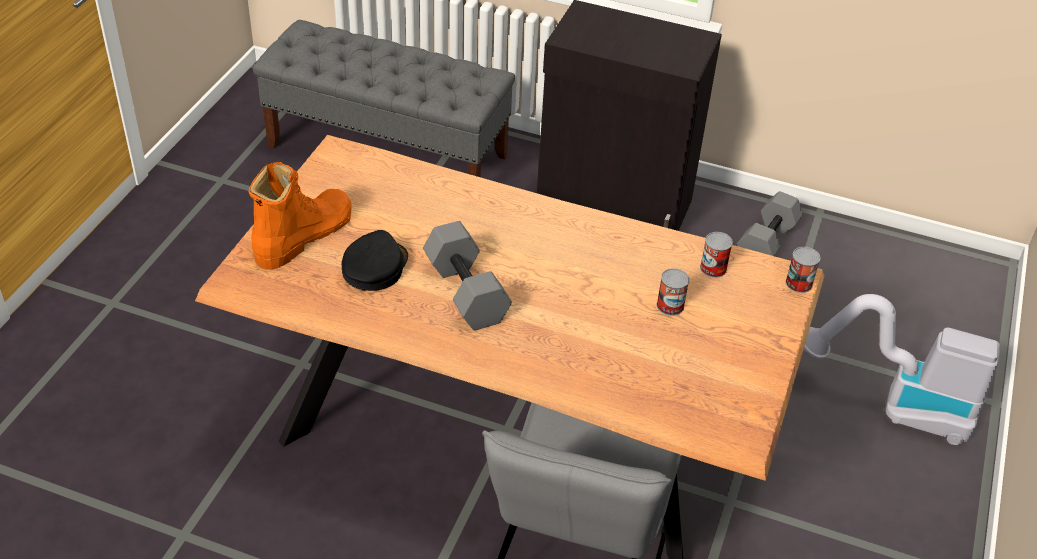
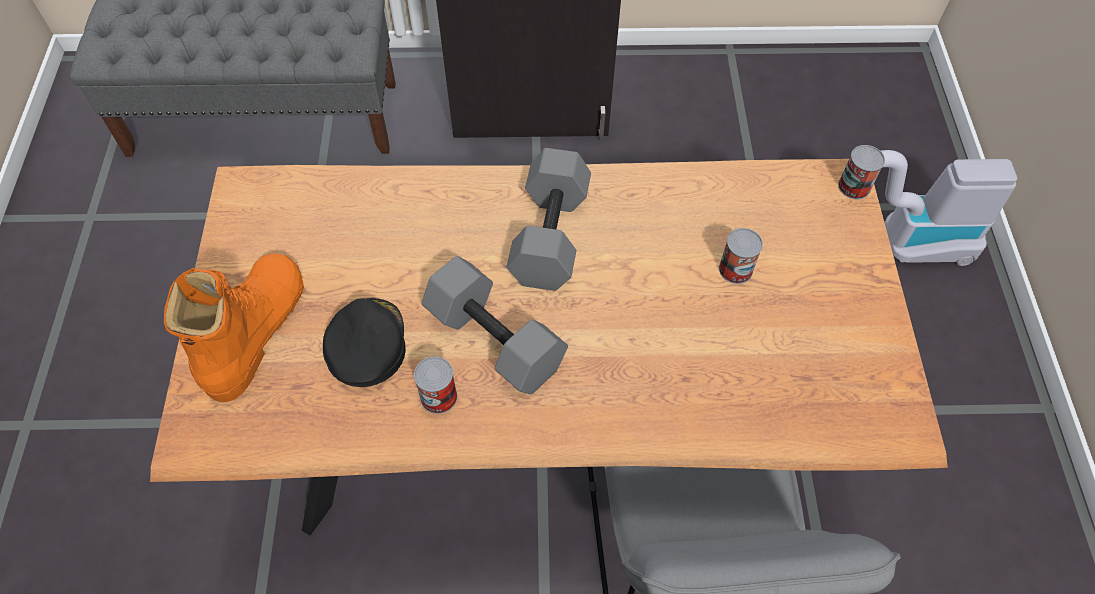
camera: 20 degrees left, 15 degrees up
can [700,232,733,278] -> can moved to [414,356,457,414]
grey dumbbell [737,191,803,256] -> grey dumbbell moved to [506,148,591,291]

